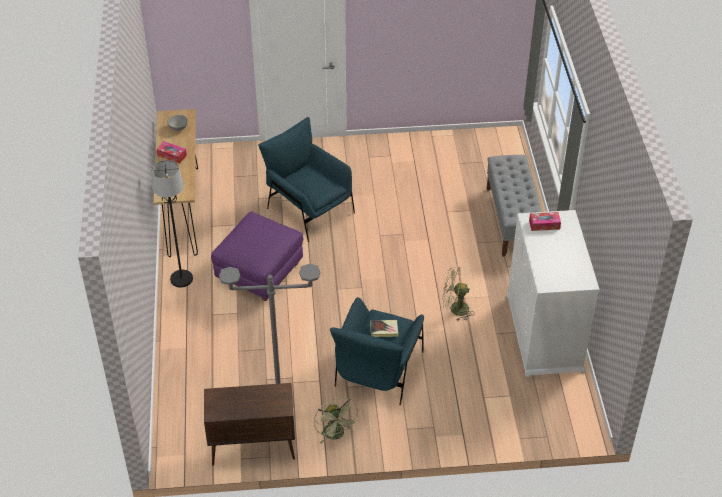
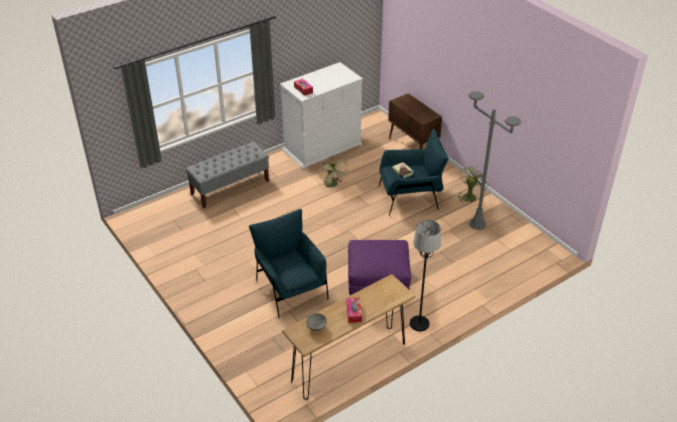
camera: 120 degrees left, 5 degrees down
brown cabinet [204,383,295,466] -> brown cabinet moved to [388,93,442,149]
blue armchair [258,117,355,242] -> blue armchair turned 135 degrees clockwise [249,209,329,318]

